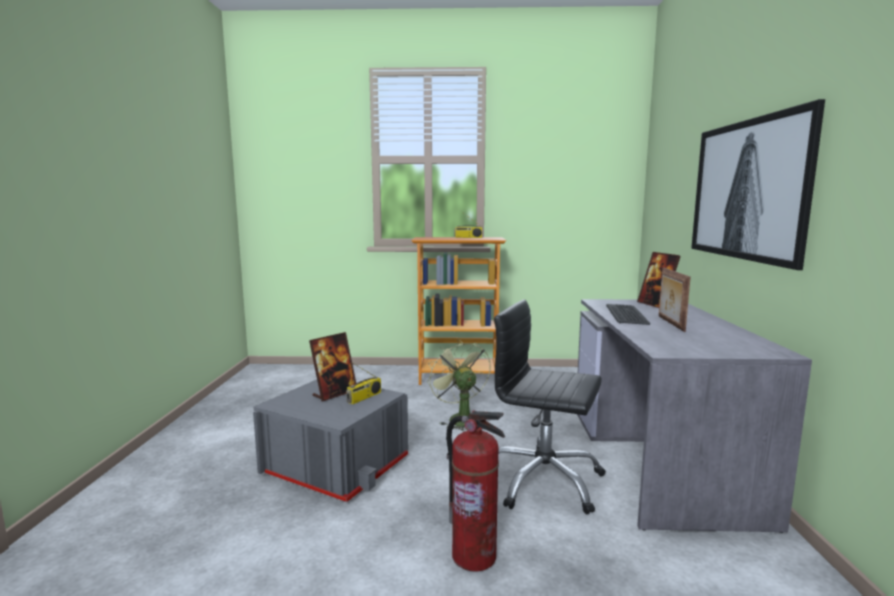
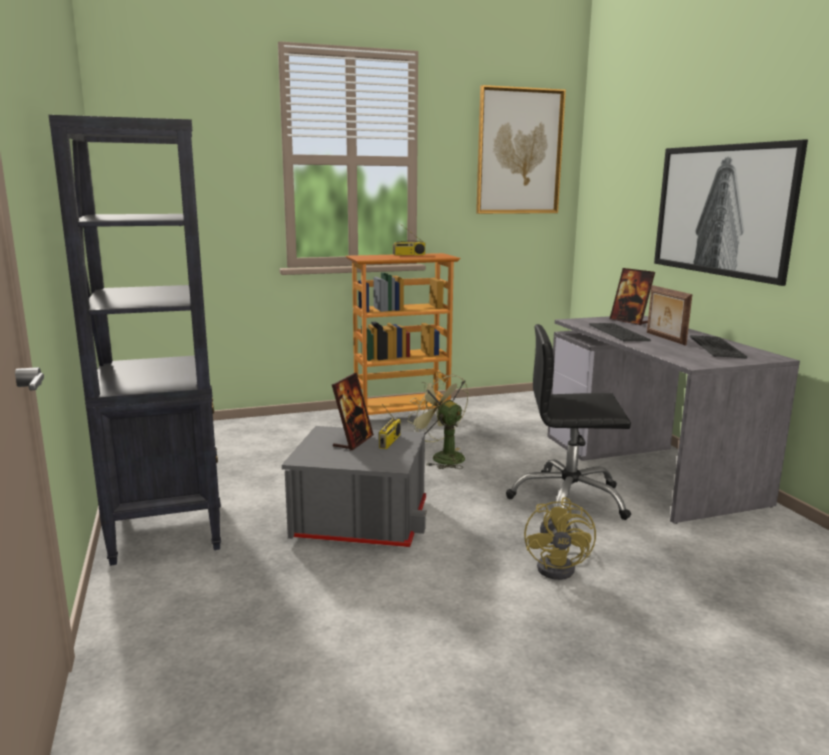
camera: 20 degrees left, 5 degrees up
fire extinguisher [446,410,505,572] -> yellow fan [524,497,596,580]
none -> black bookcase [49,115,221,566]
none -> picture [476,85,566,214]
none -> keyboard [690,335,747,359]

